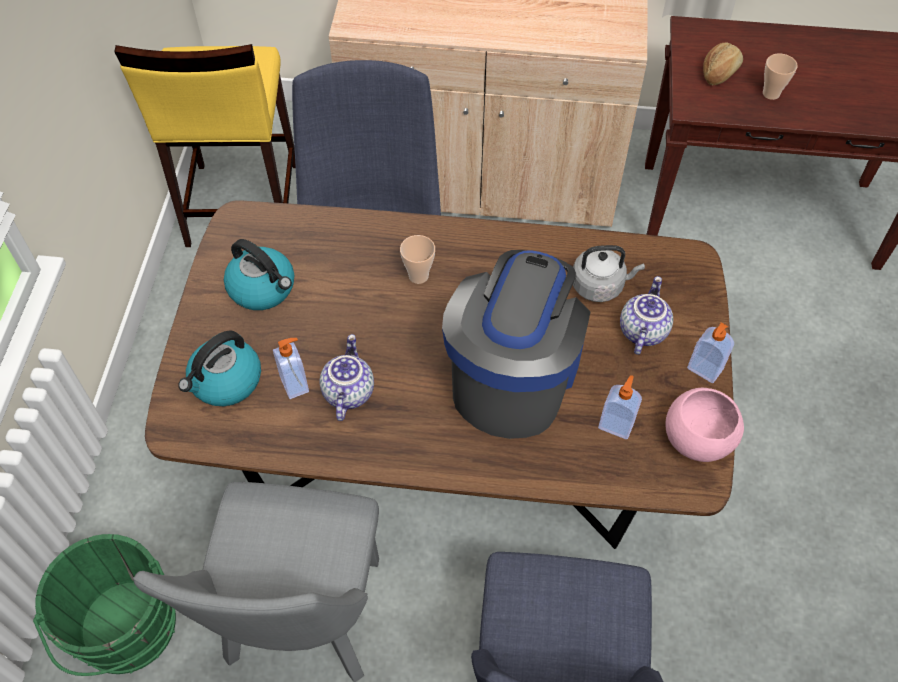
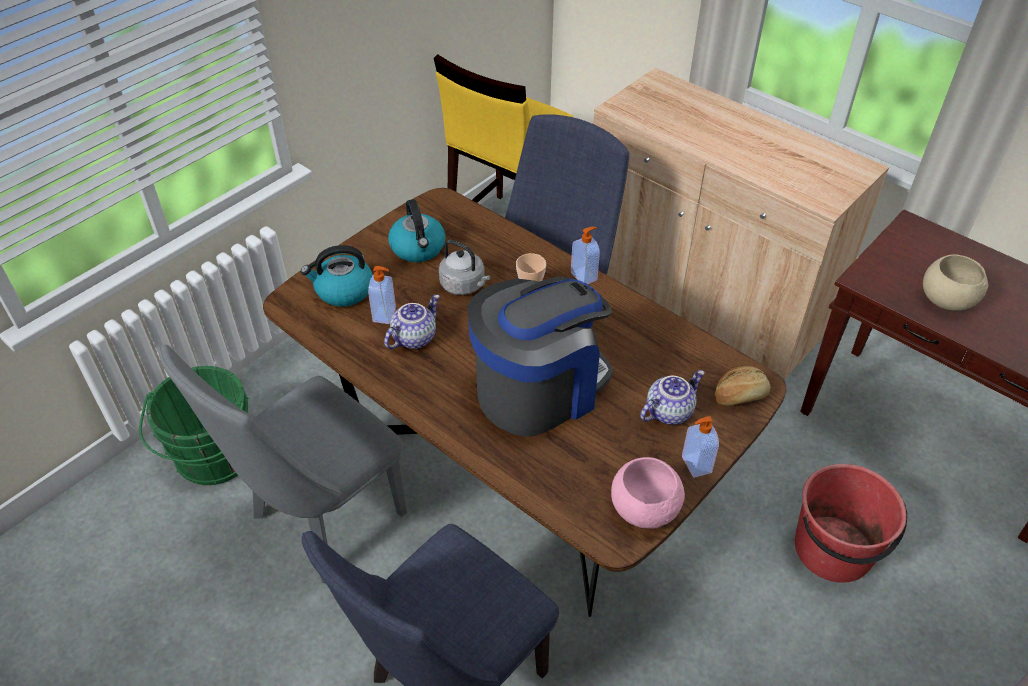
camera: 35 degrees right, 10 degrees down
grey kettle [573,245,645,302] -> grey kettle moved to [439,240,491,295]
soap dispenser [598,375,642,439] -> soap dispenser moved to [571,227,600,284]
bread [703,42,743,85] -> bread moved to [715,366,771,405]
cup [763,54,798,100] -> beige bowl [923,254,988,311]
none -> red bucket [795,464,907,583]

